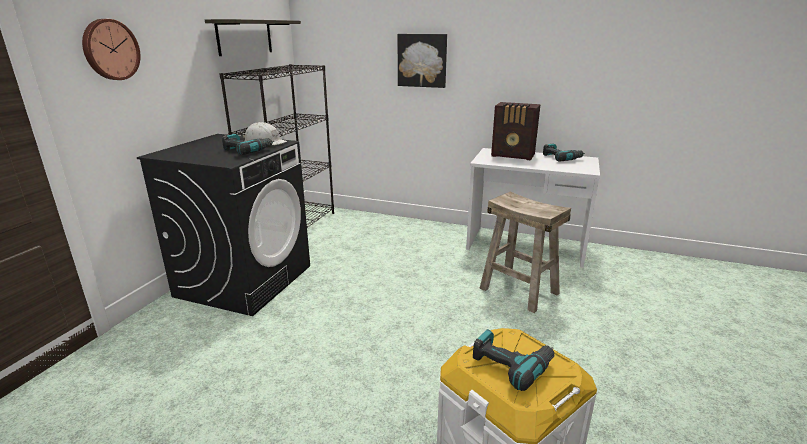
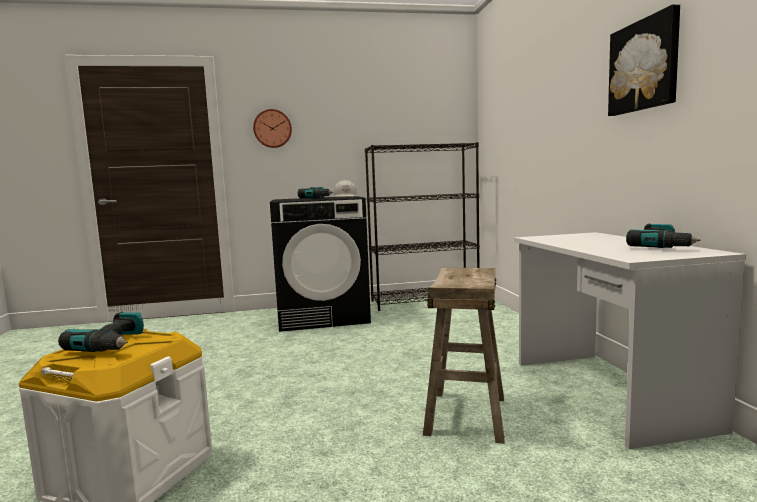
camera: 60 degrees right, 15 degrees down
shelf [205,19,301,56] -> none
picture [398,34,447,88] -> picture moved to [608,4,680,116]
radio [491,102,541,160] -> none

